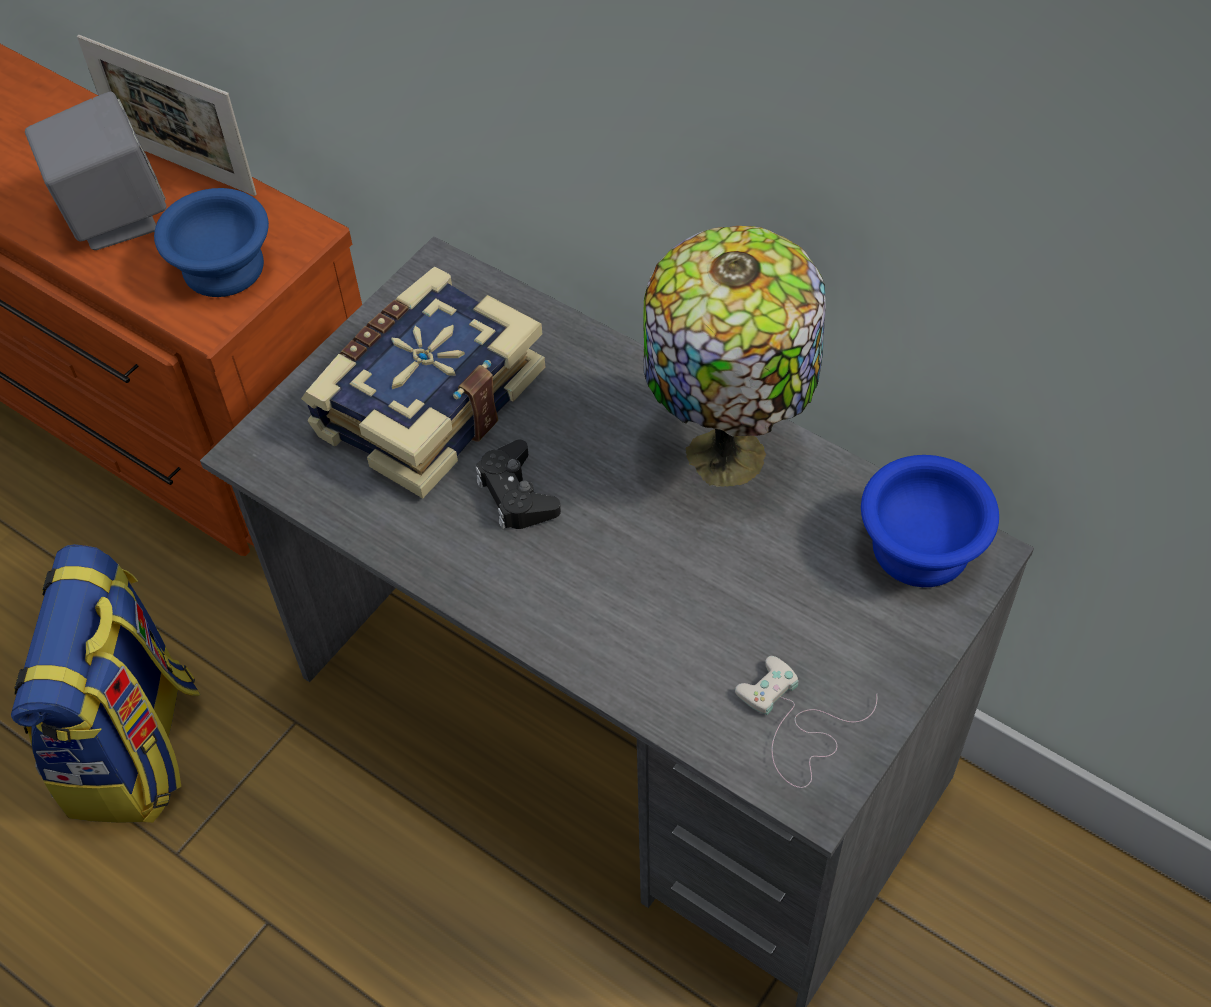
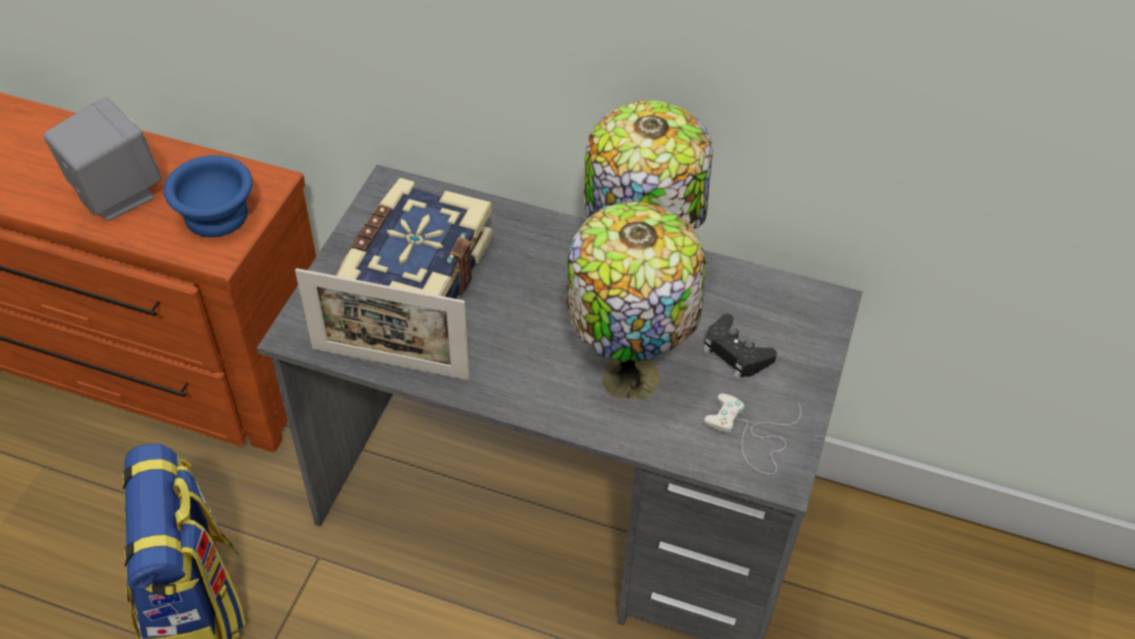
camera: 20 degrees left, 5 degrees down
picture frame [77,35,257,196] -> picture frame moved to [295,268,470,380]
black game controller [476,440,561,529] -> black game controller moved to [703,314,777,379]
blue bowl [861,455,999,587] -> none
none -> table lamp [566,201,706,400]

